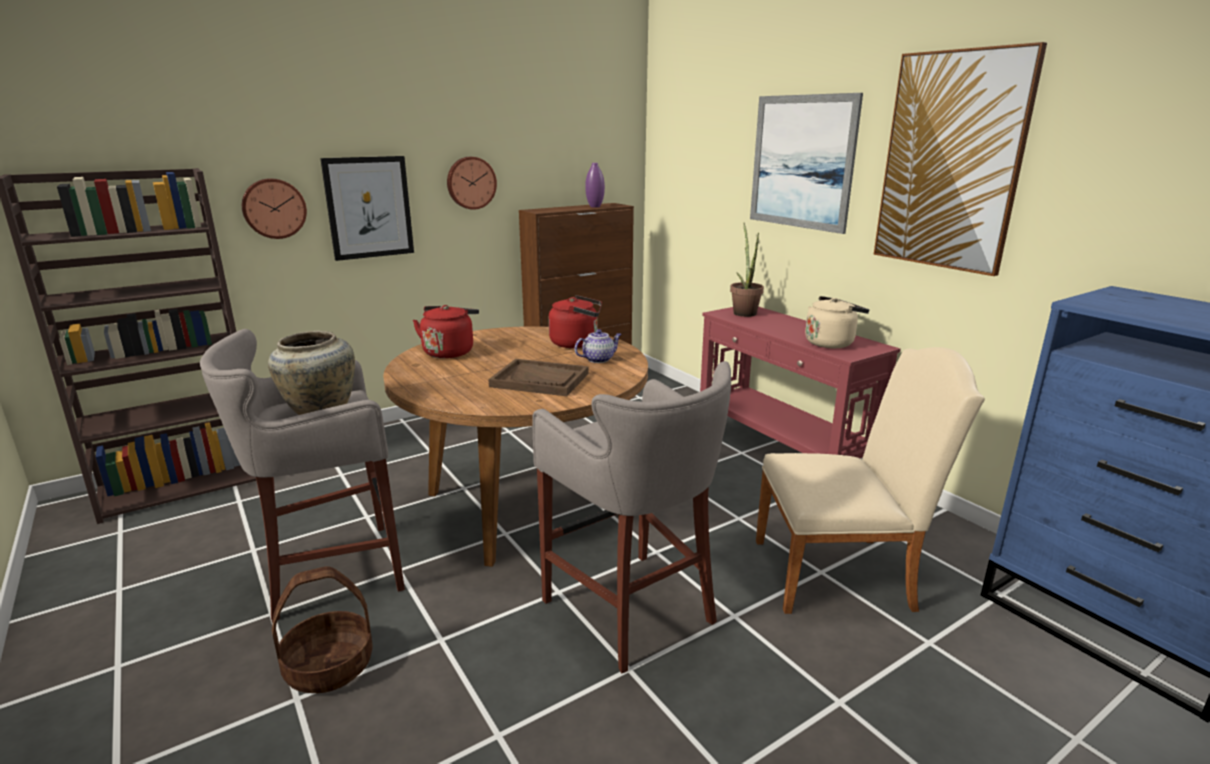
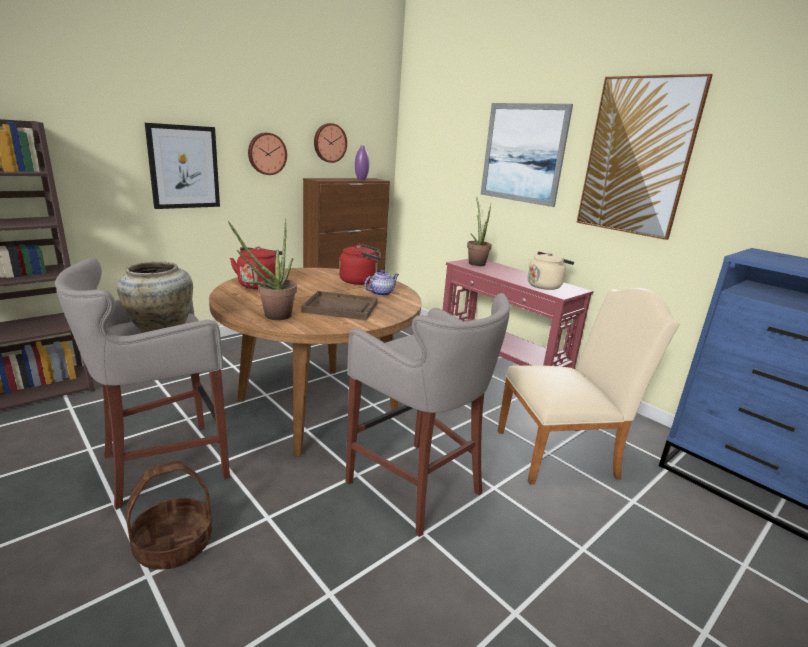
camera: 10 degrees left, 0 degrees up
wall clock [242,178,307,239] -> wall clock moved to [314,123,347,163]
none -> potted plant [228,219,297,320]

